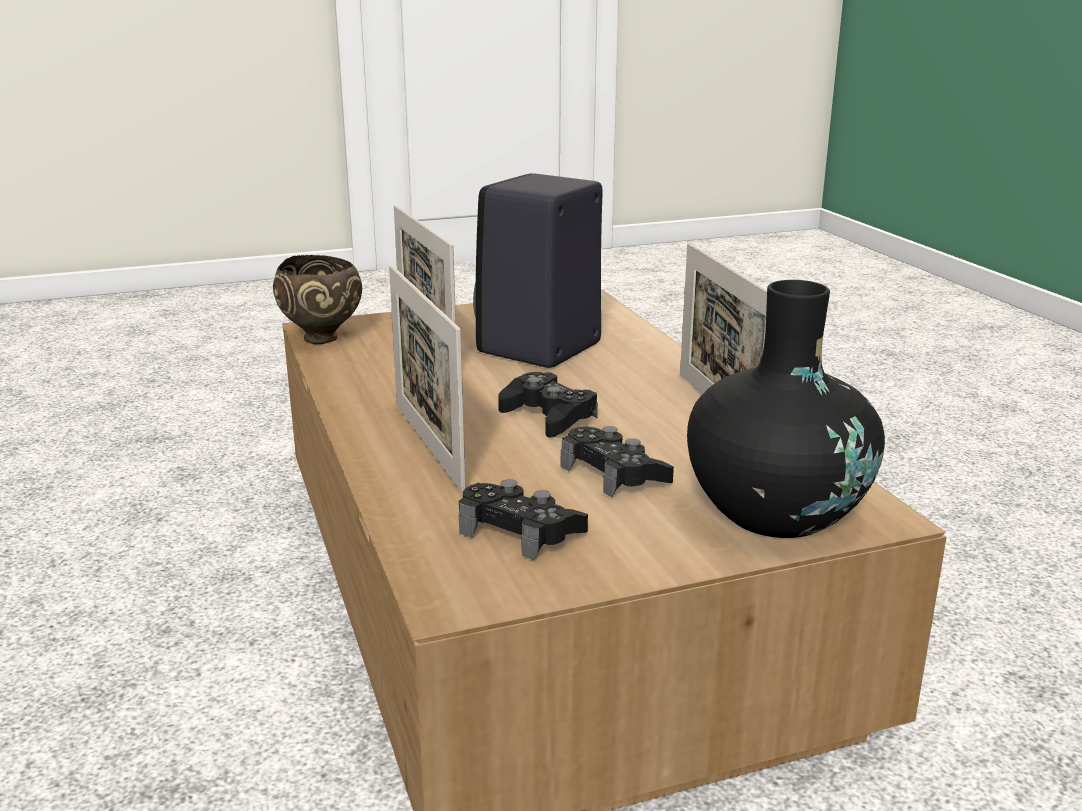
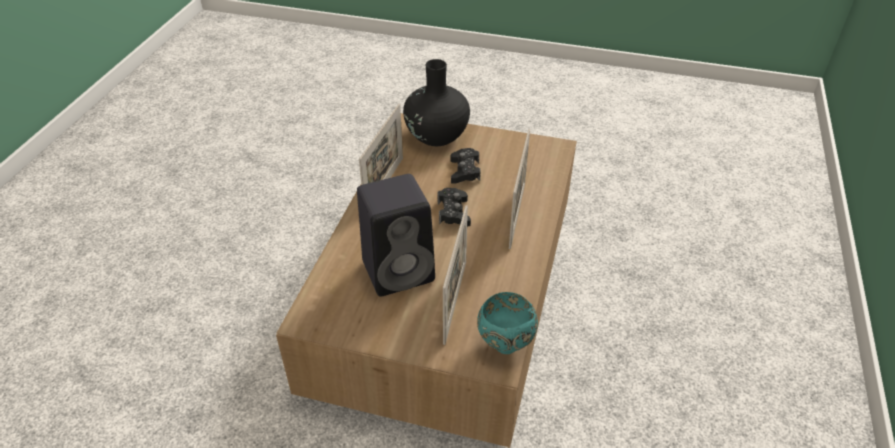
camera: 145 degrees left, 20 degrees up
brown bowl [273,255,362,344] -> turquoise bowl [477,292,538,354]
black game controller [459,479,588,560] -> none

